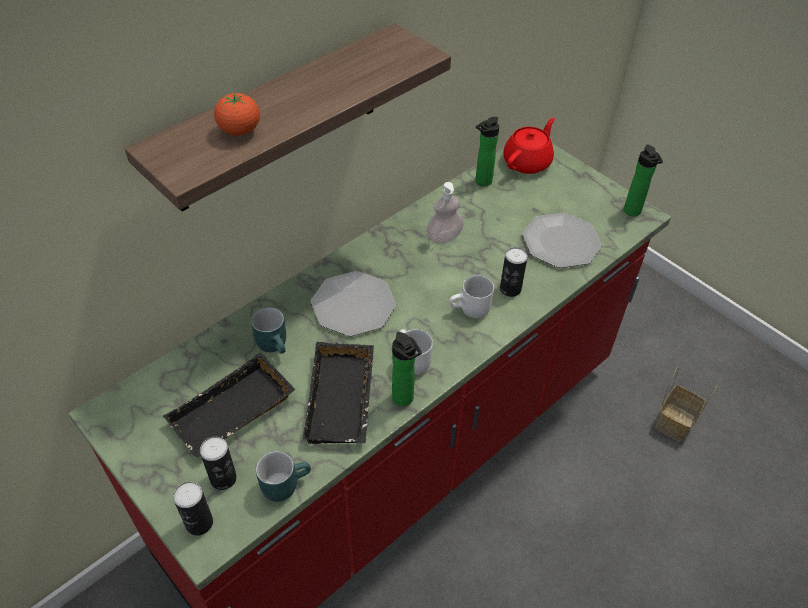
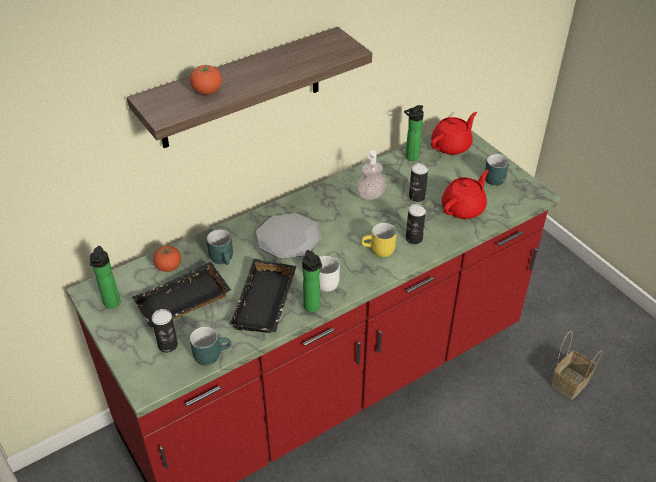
camera: 10 degrees right, 5 degrees down
can [173,482,213,536] -> can moved to [409,163,428,202]
white mug [449,275,494,319] -> yellow mug [361,223,397,257]
plate [522,213,602,268] -> red teapot [442,170,489,219]
bottle [624,144,663,216] -> bottle moved to [90,246,120,309]
none -> tomato [153,245,181,272]
none -> turquoise mug [485,154,509,186]

